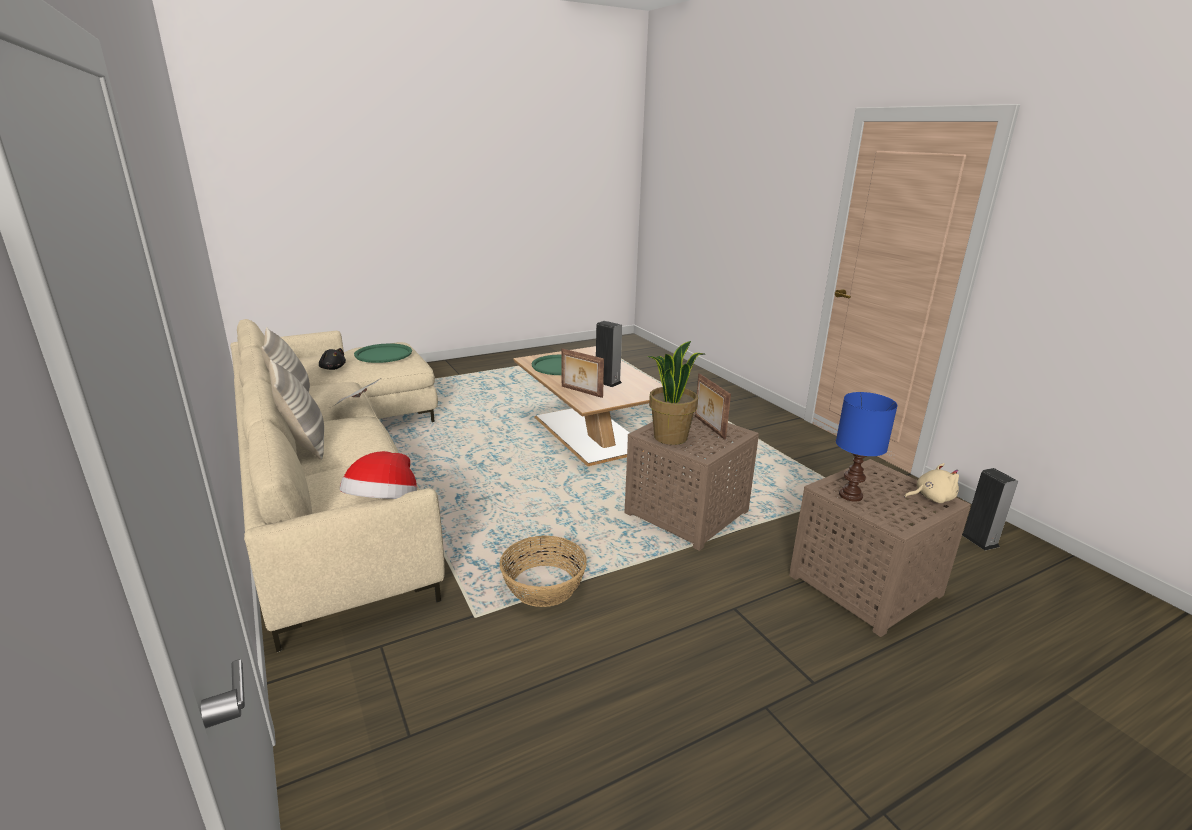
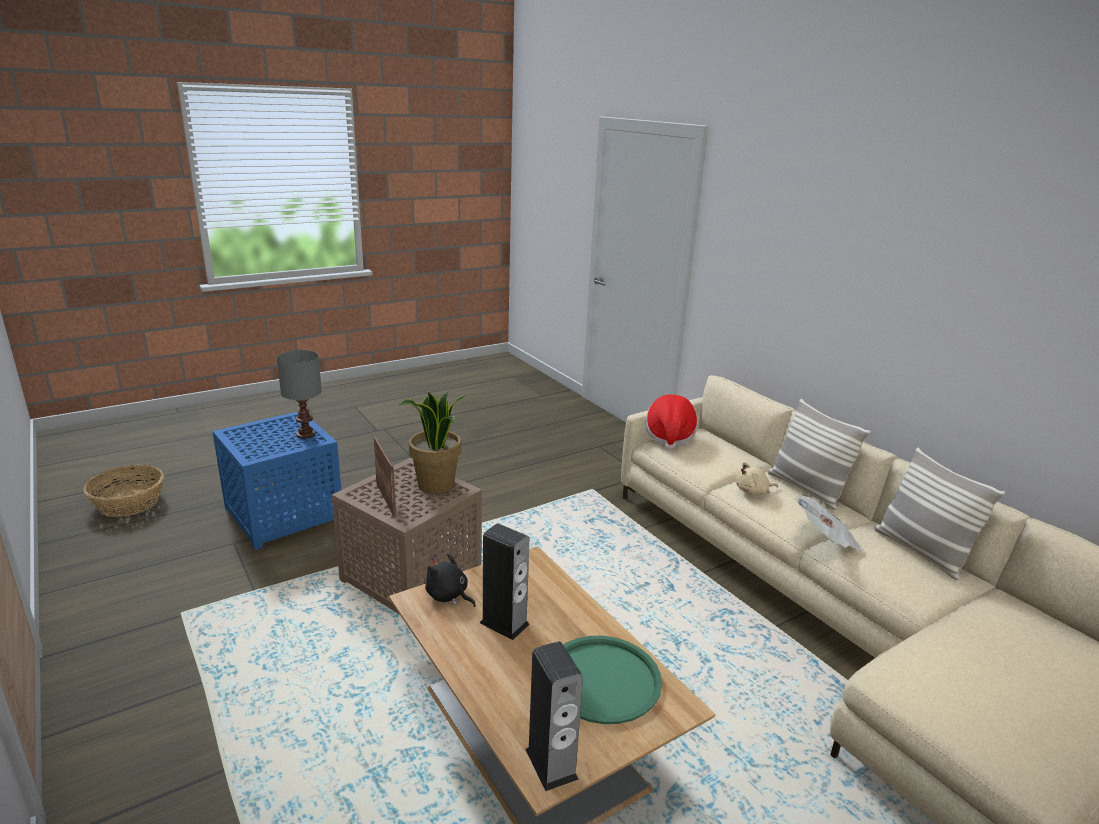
camera: 175 degrees right, 0 degrees up
black plush toy [319,348,346,370] -> black plush toy moved to [425,554,476,607]
green tray [354,343,412,363] -> none
basket [499,535,587,607] -> basket moved to [83,465,164,517]
picture frame [562,348,604,398] -> none
brown side table [789,459,971,637] -> blue side table [213,412,341,550]
blue table lamp [836,392,898,502] -> grey table lamp [277,350,322,439]
beige plush toy [904,463,959,503] -> beige plush toy moved to [736,462,778,496]
speaker [962,468,1018,551] -> speaker moved to [525,641,583,791]

